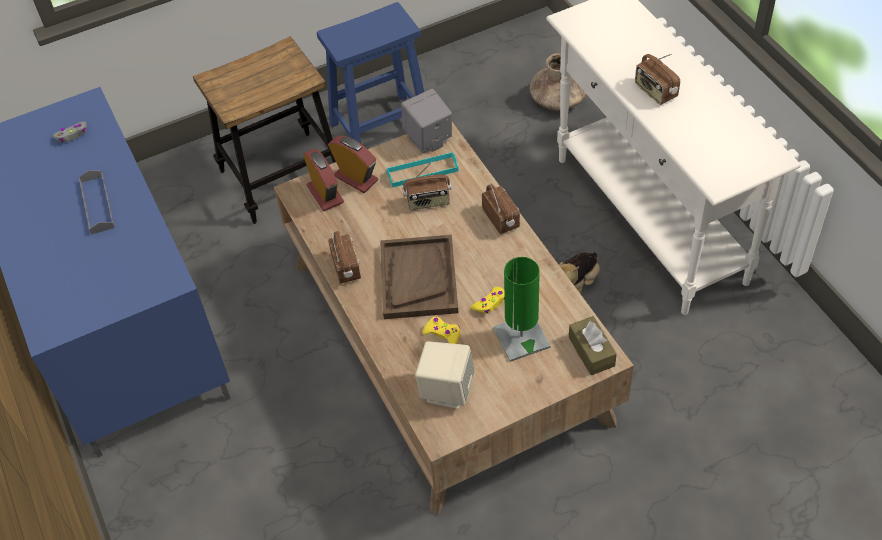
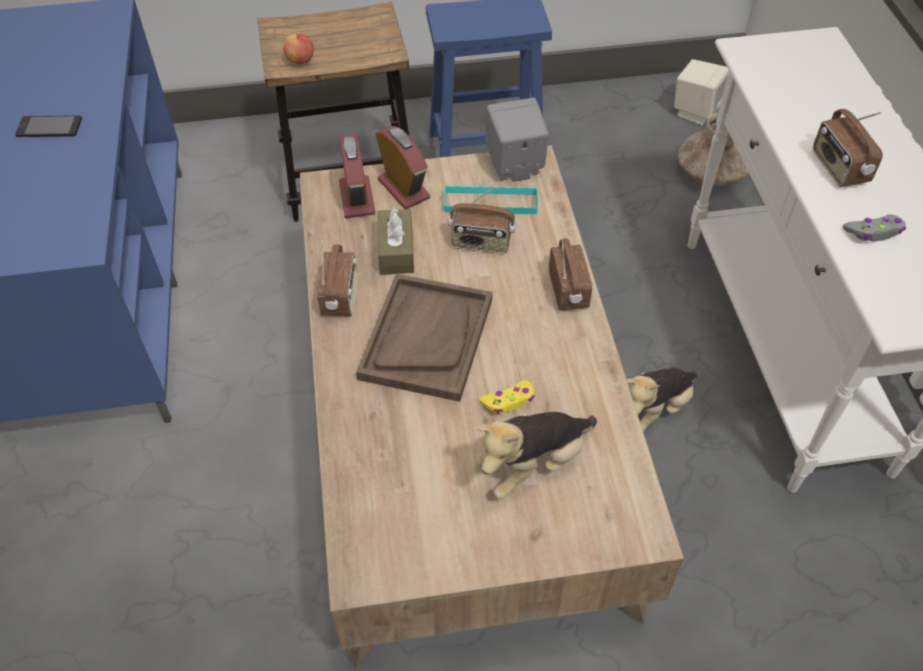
camera: 15 degrees right, 0 degrees up
grey game controller [52,121,87,142] -> grey game controller moved to [843,214,906,242]
grey tray [79,170,115,235] -> phone [15,115,82,137]
beige speaker [415,341,475,409] -> beige speaker moved to [674,59,729,125]
yellow game controller [422,316,461,344] -> none
green table lamp [493,257,551,362] -> plush toy [475,412,597,499]
brown tissue box [569,316,617,375] -> brown tissue box moved to [377,207,414,275]
none -> apple [283,33,314,64]

